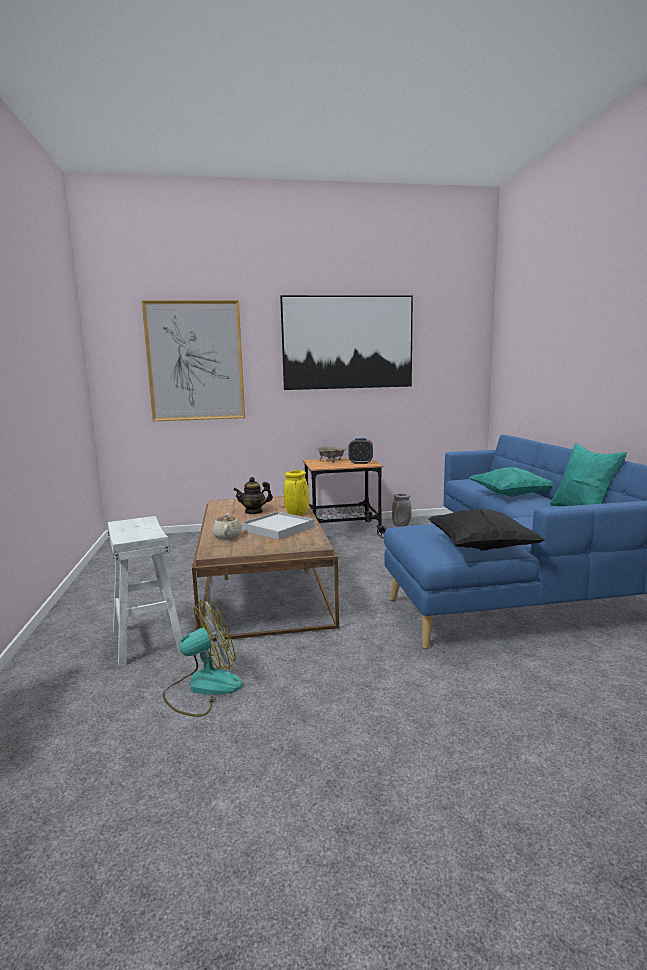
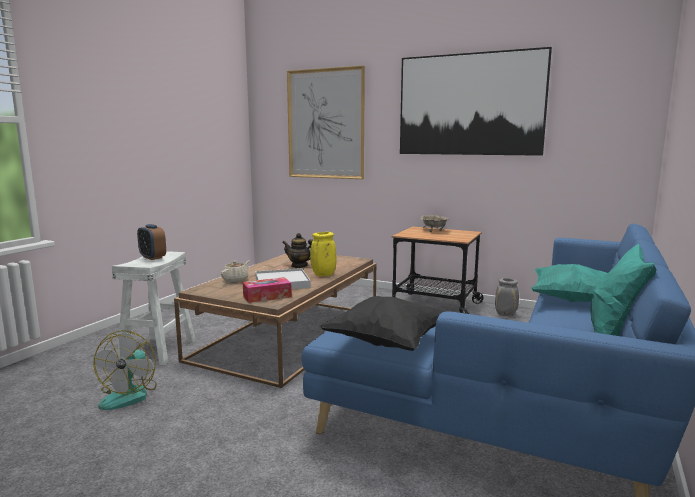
camera: 35 degrees right, 0 degrees up
fan [163,600,243,717] -> fan turned 90 degrees clockwise [94,330,157,410]
alarm clock [348,438,373,464] -> alarm clock moved to [137,224,166,260]
none -> tissue box [243,277,292,303]

